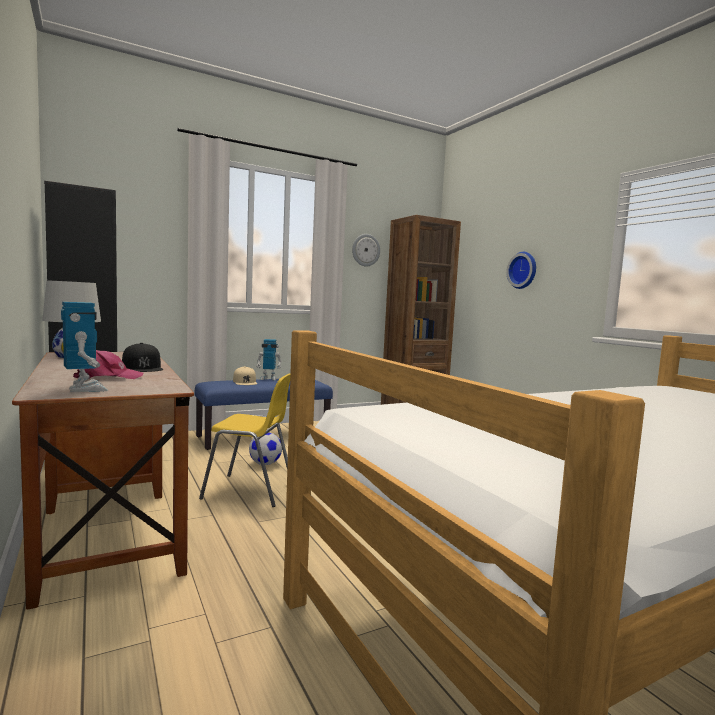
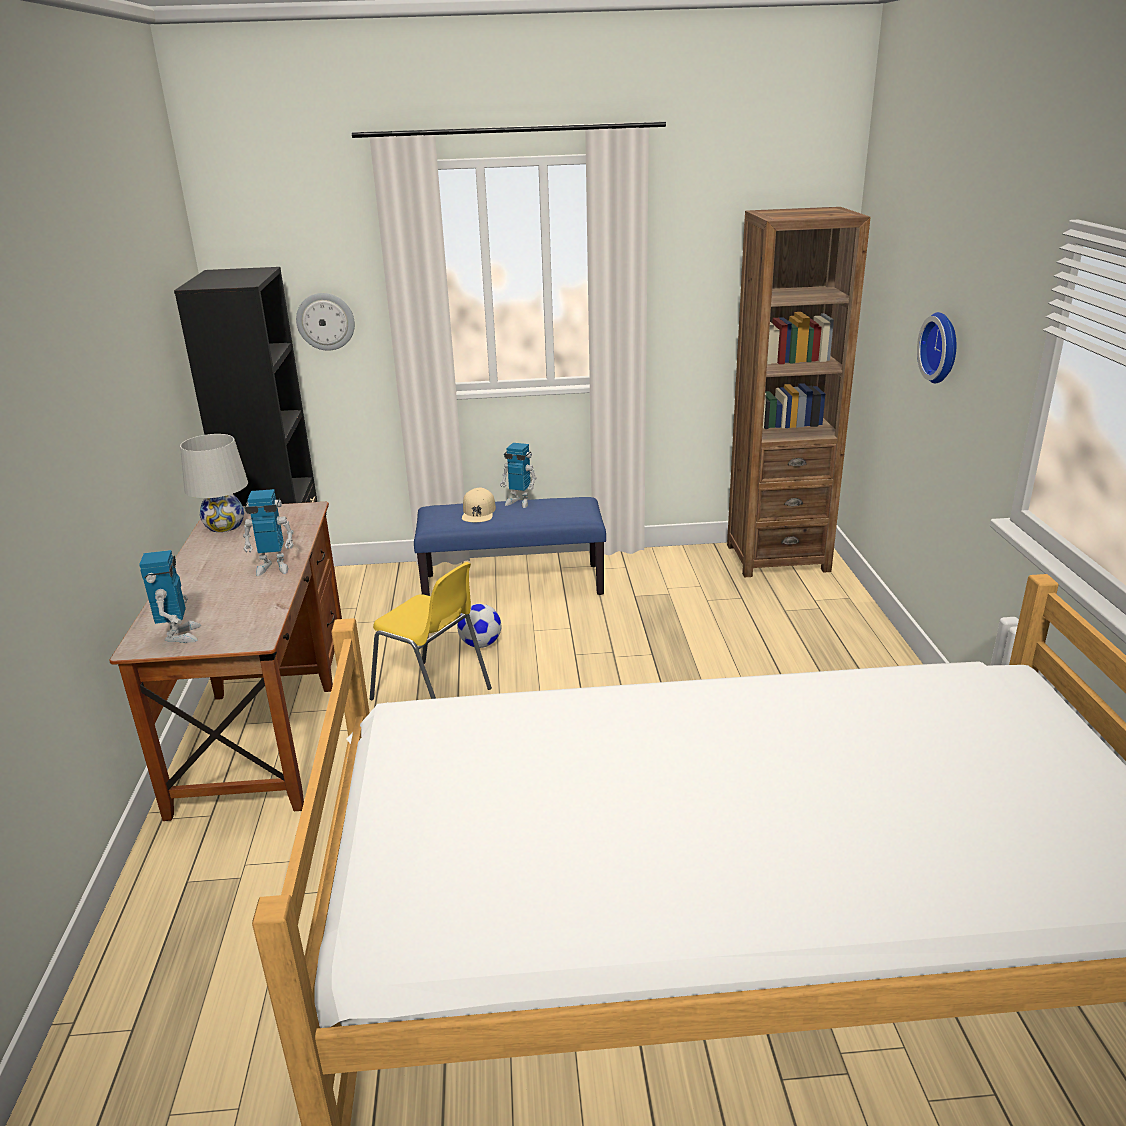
camera: 25 degrees right, 20 degrees up
pink cap [73,350,143,379] -> none
black cap [122,343,163,372] -> toy robot [243,489,294,576]
wall clock [352,234,380,266] -> wall clock moved to [296,293,355,351]

